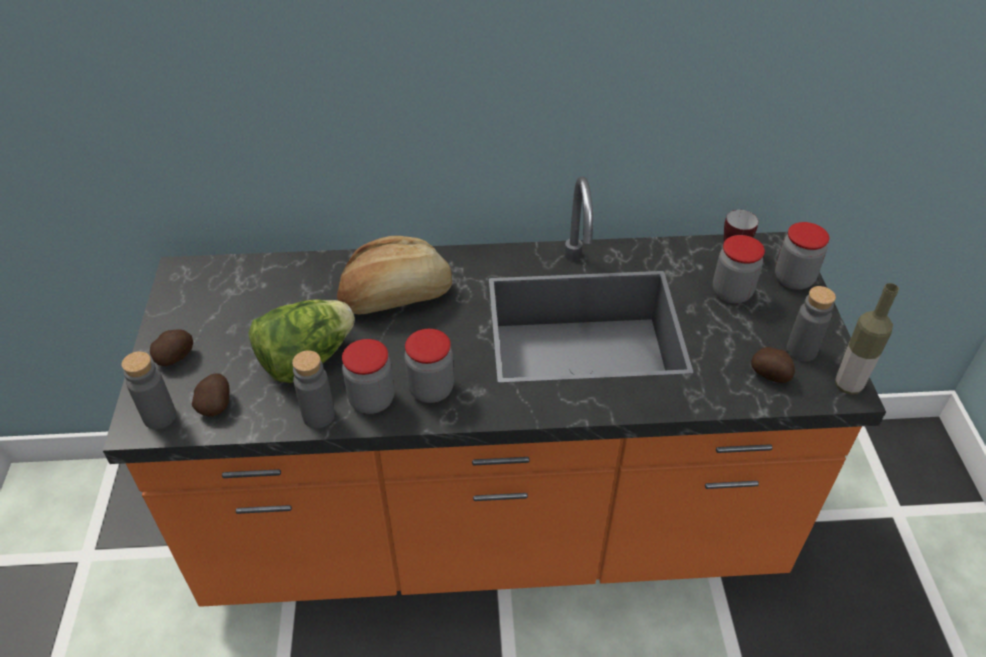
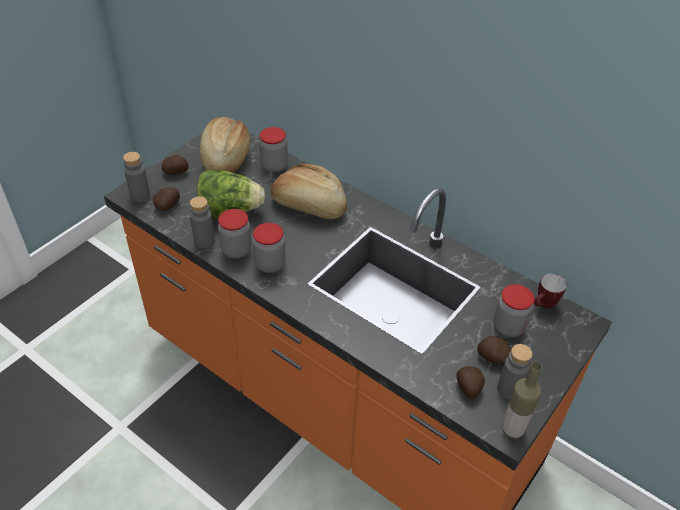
camera: 40 degrees right, 0 degrees up
jar [775,222,829,290] -> jar moved to [259,127,288,172]
none -> bread [200,117,251,173]
none -> potato [477,336,511,364]

